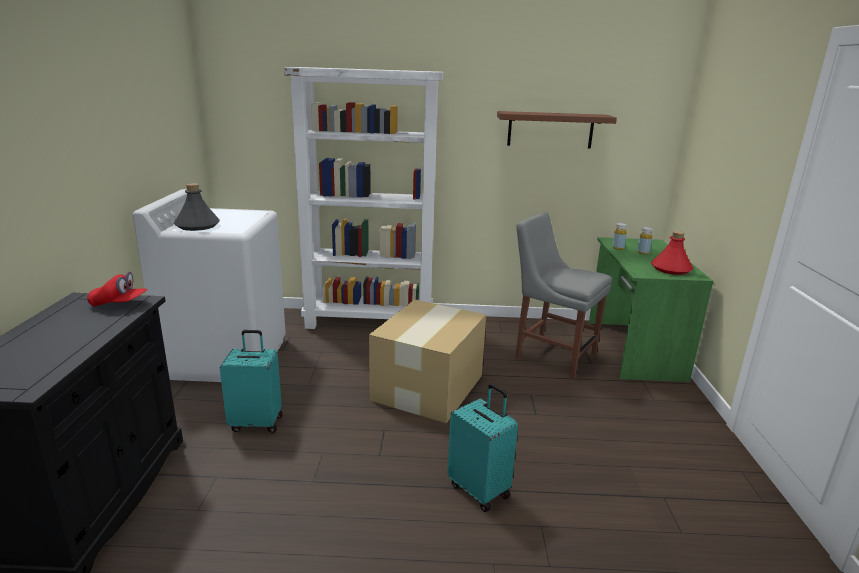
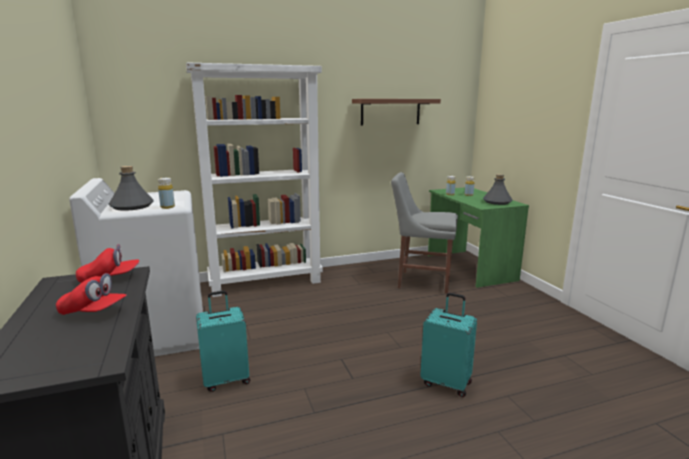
camera: 20 degrees left, 5 degrees down
cardboard box [369,299,486,423] -> none
red bottle [651,231,693,275] -> grey bottle [483,174,513,205]
none -> red cap [56,273,127,315]
none -> yellow bottle [158,178,175,209]

